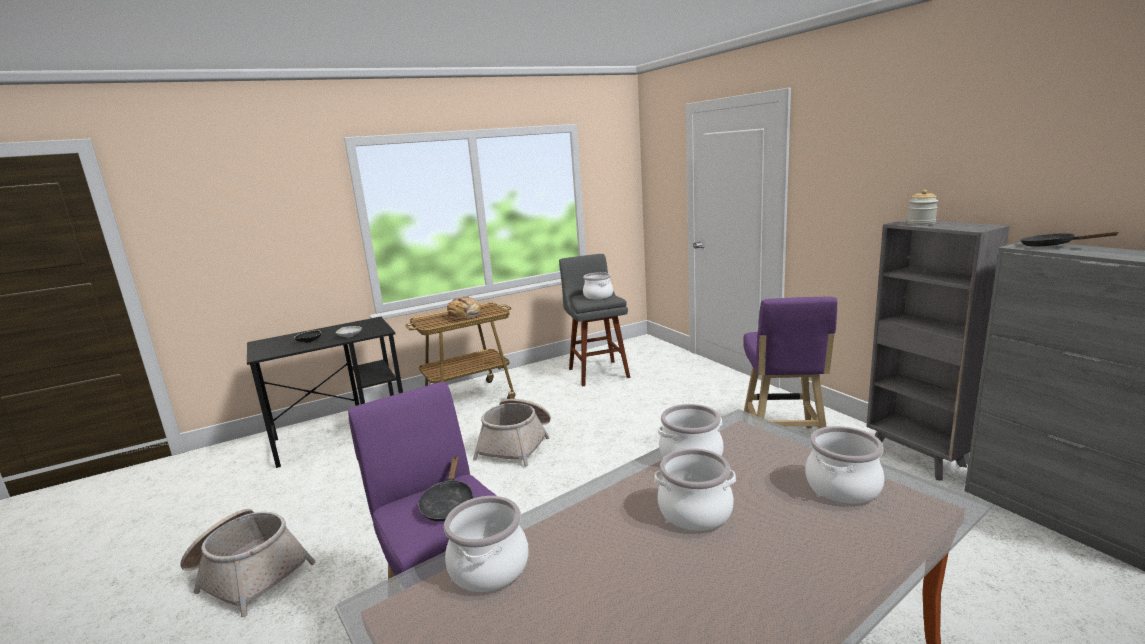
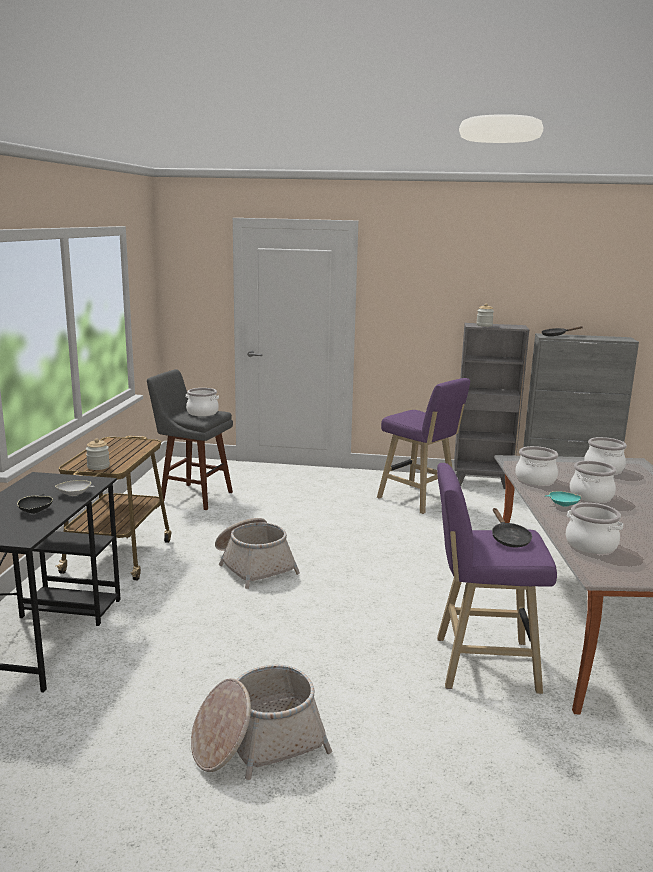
camera: 55 degrees left, 0 degrees up
black frying pan [418,456,474,522] -> black frying pan turned 45 degrees clockwise [492,508,532,547]
bread [444,296,481,319] -> none
none -> jar [86,438,110,470]
none -> turquoise bowl [545,491,582,507]

